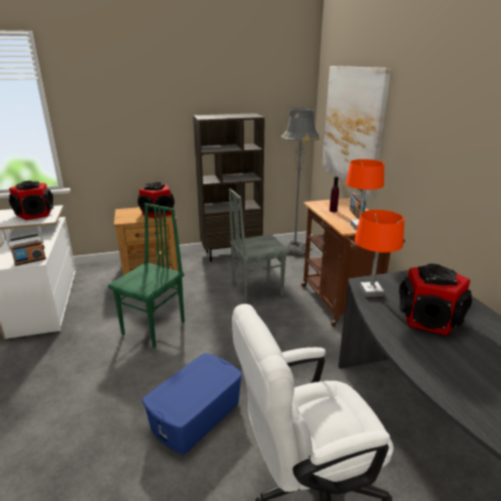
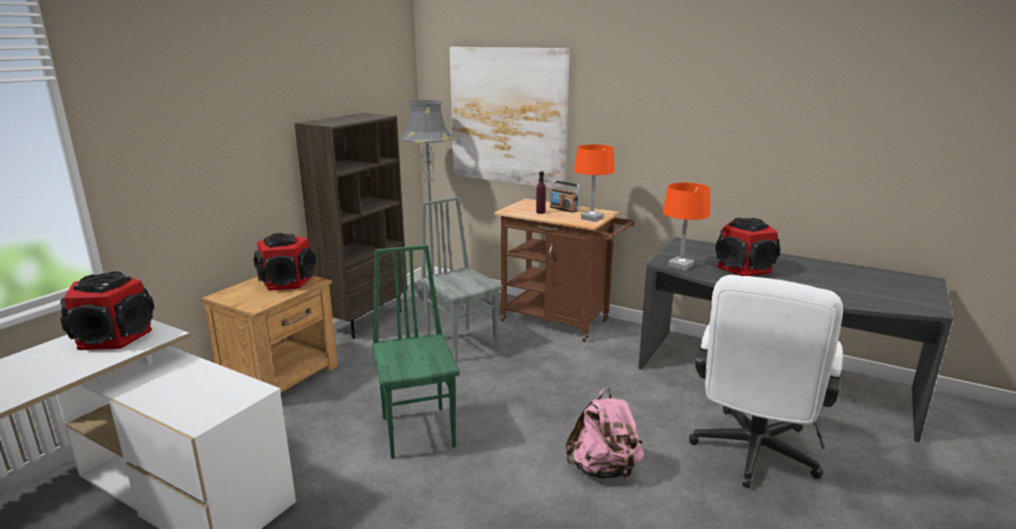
camera: 45 degrees left, 5 degrees down
radio [7,234,46,266] -> none
blue storage box [142,353,242,455] -> pink backpack [566,387,644,479]
grey chair [229,188,290,303] -> grey chair turned 120 degrees clockwise [420,197,503,362]

